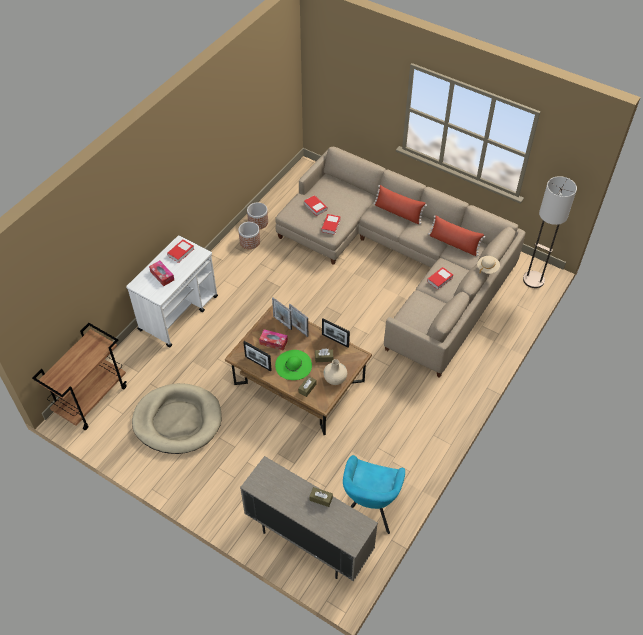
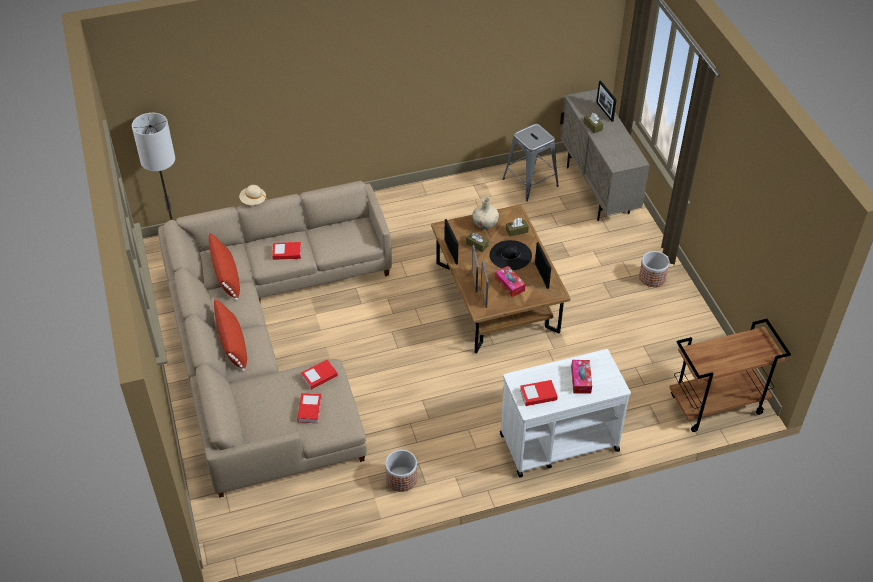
camera: 140 degrees left, 5 degrees down
beige dog bed [132,383,222,454] -> none
planter [247,202,268,230] -> planter moved to [639,251,669,287]
green hat [275,350,312,380] -> black hat [489,240,532,270]
turquoise armchair [343,455,405,534] -> grey stool [503,124,559,202]
none -> picture frame [596,80,617,122]

